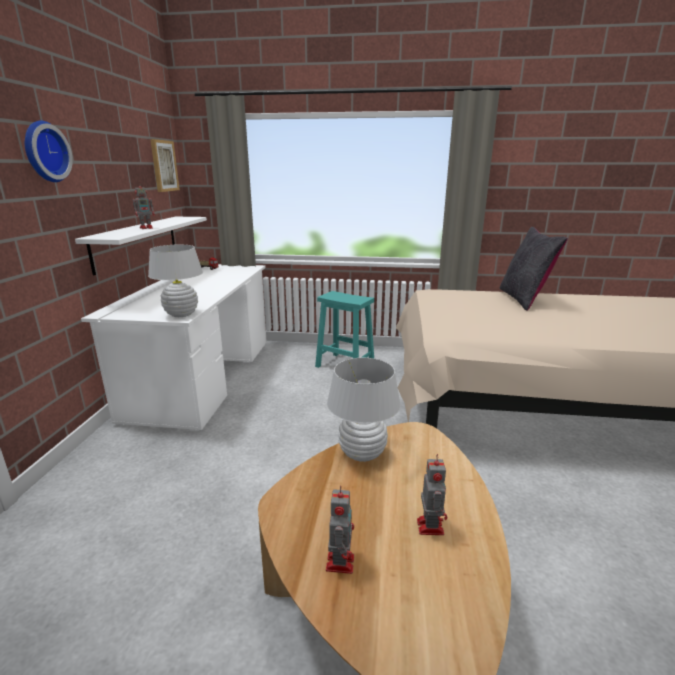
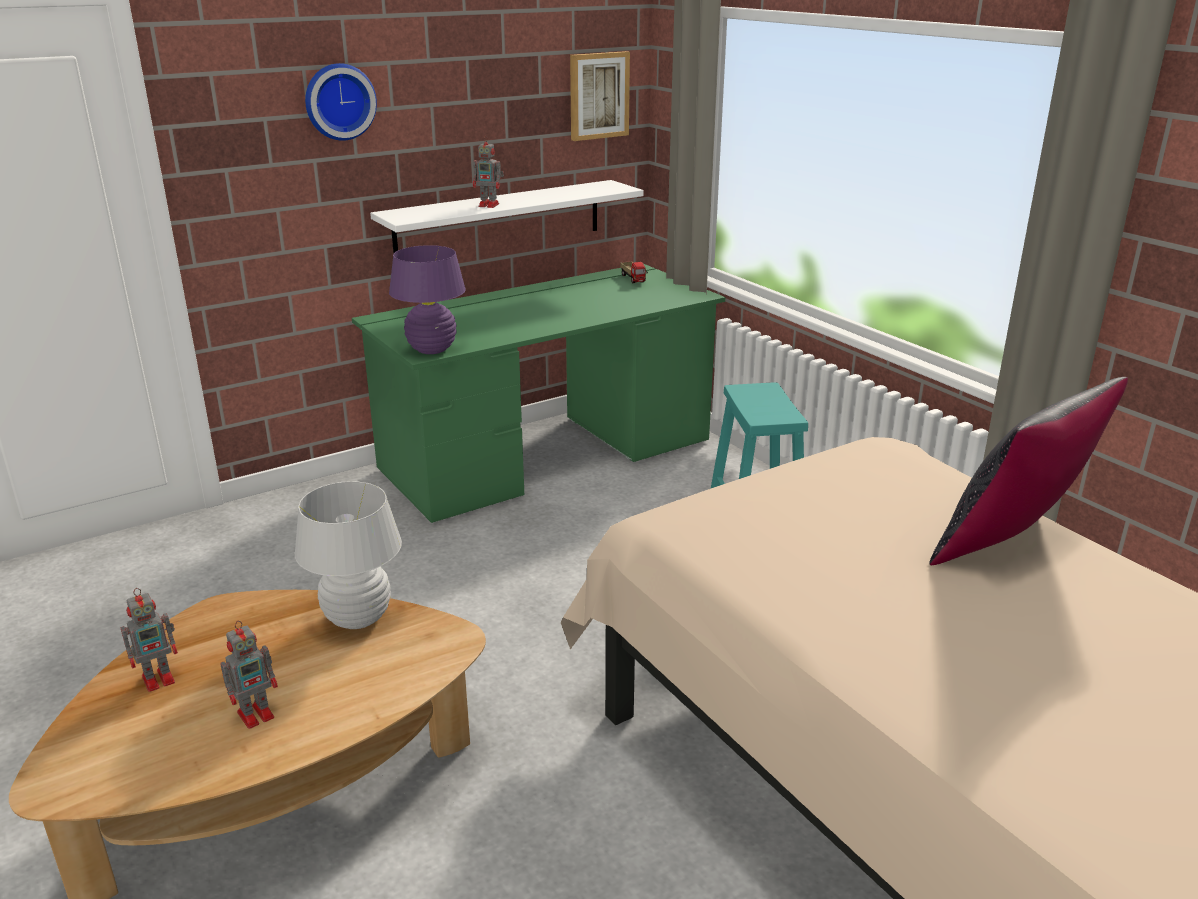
camera: 50 degrees right, 5 degrees up
white desk [81,264,267,431] -> green desk [352,264,725,523]
white table lamp [148,245,203,317] -> purple table lamp [389,245,466,354]

